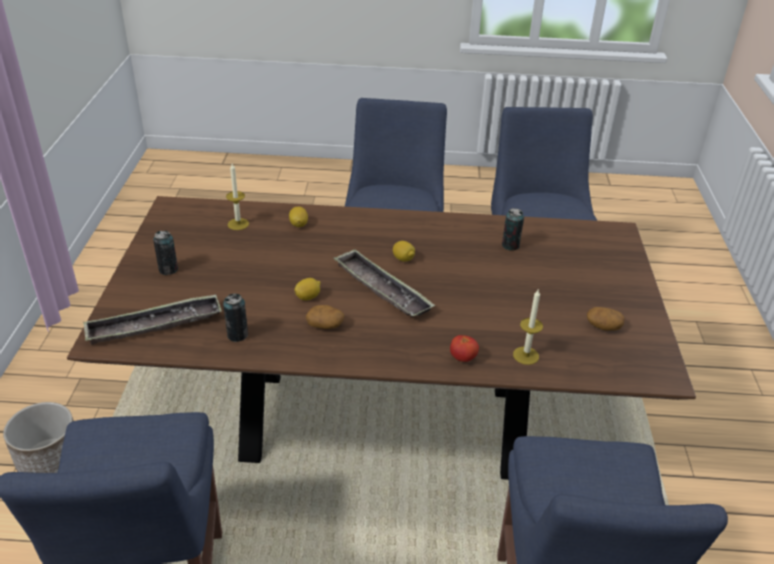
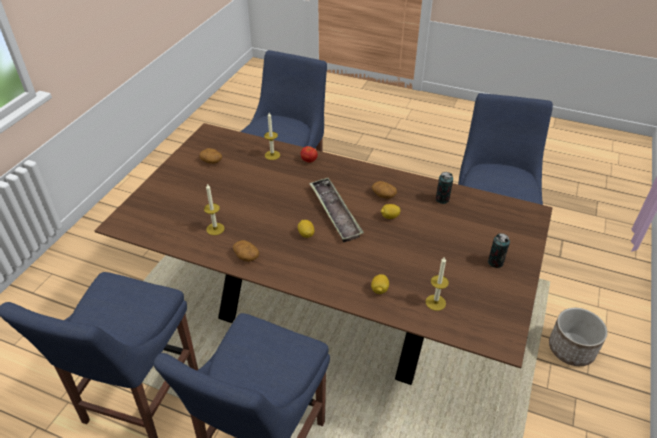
camera: 160 degrees left, 5 degrees up
tray [83,294,222,345] -> none
can [502,208,524,251] -> candle [204,183,225,235]
none -> potato [233,240,259,262]

